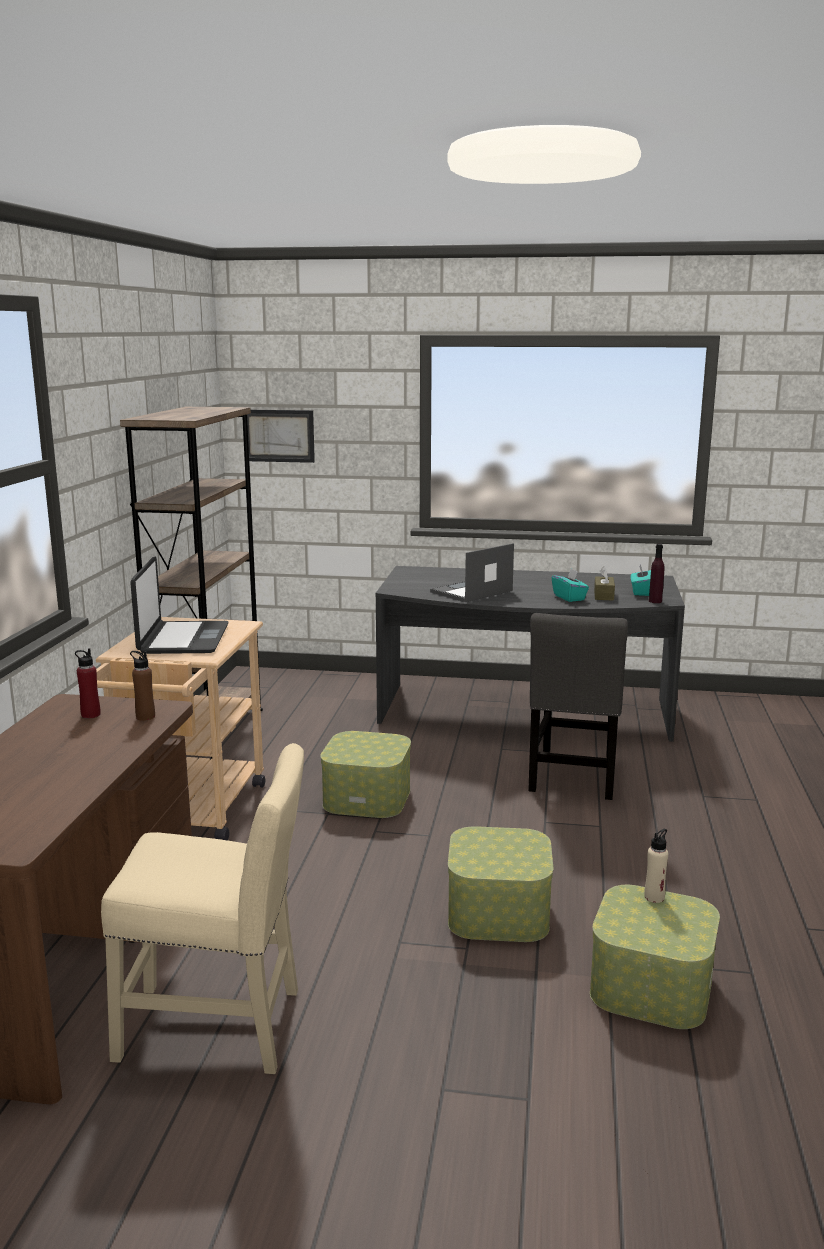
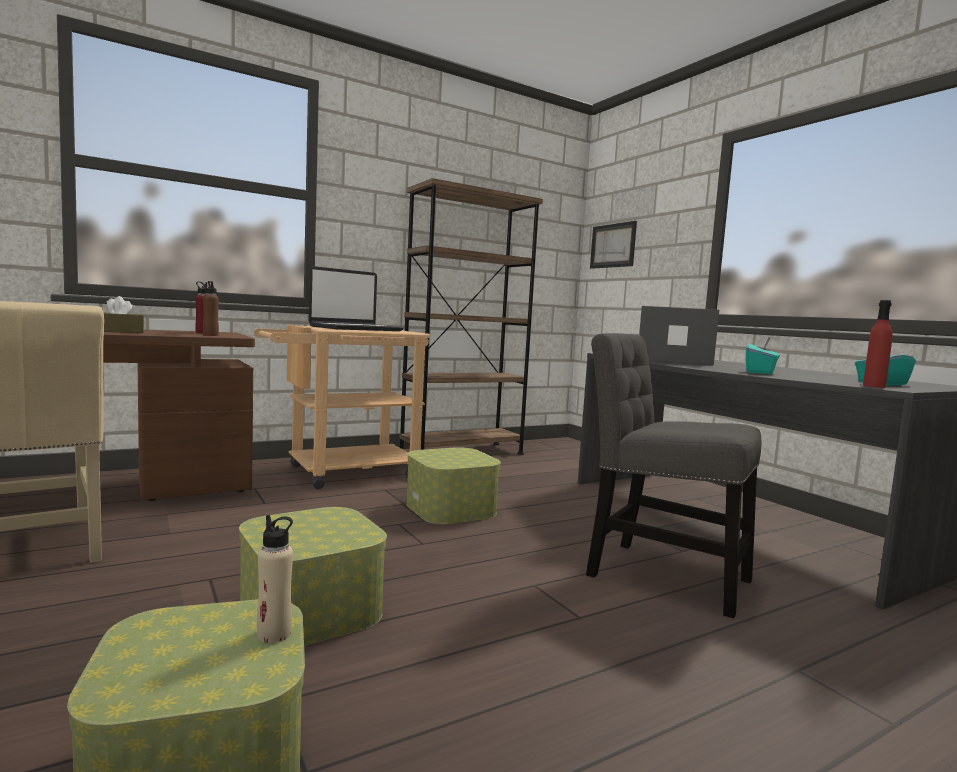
camera: 50 degrees right, 10 degrees down
grey chair [528,613,628,800] -> grey chair turned 60 degrees clockwise [586,333,761,618]
brown tissue box [594,567,615,601] -> brown tissue box moved to [104,296,144,333]
purple bottle [649,544,665,603] -> red bottle [863,300,893,388]

